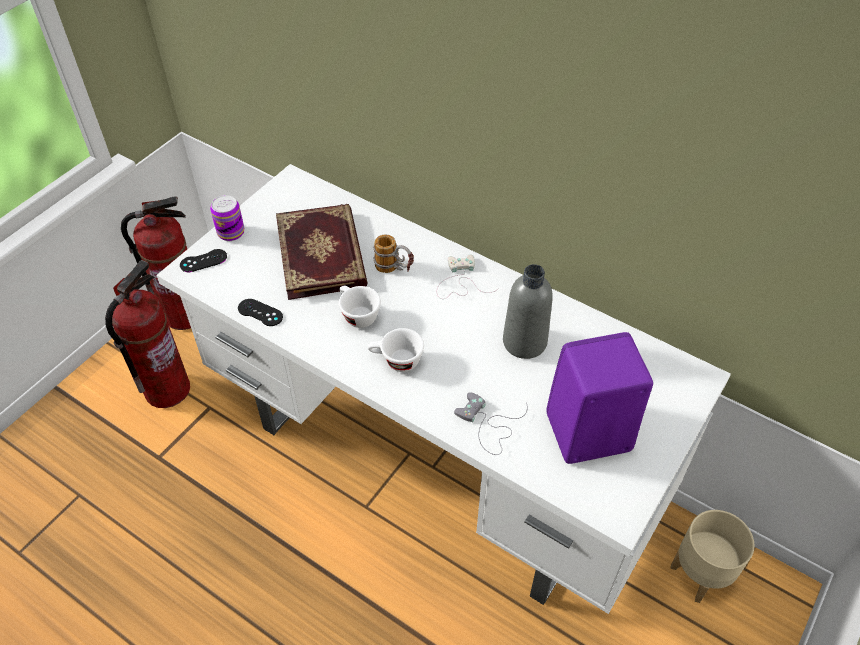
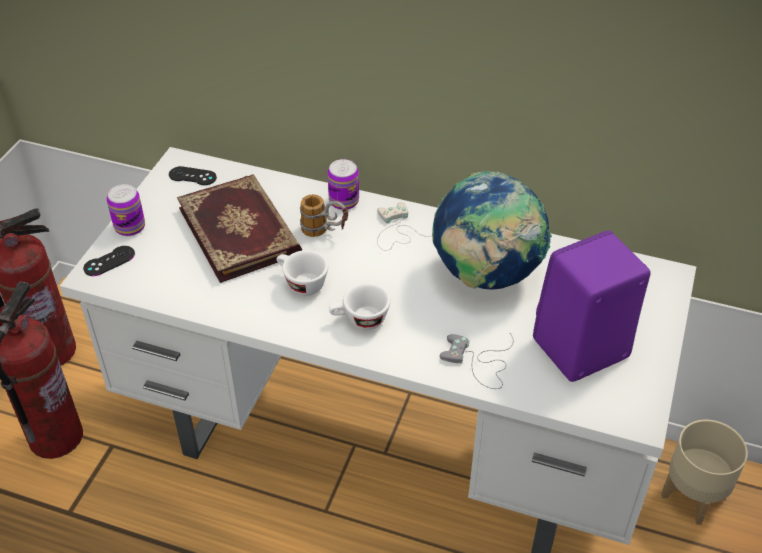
camera: 15 degrees left, 5 degrees down
black game controller [238,299,283,326] -> black game controller moved to [169,166,217,185]
grey bottle [503,264,553,359] -> globe [432,171,552,290]
none -> can [327,159,359,210]

